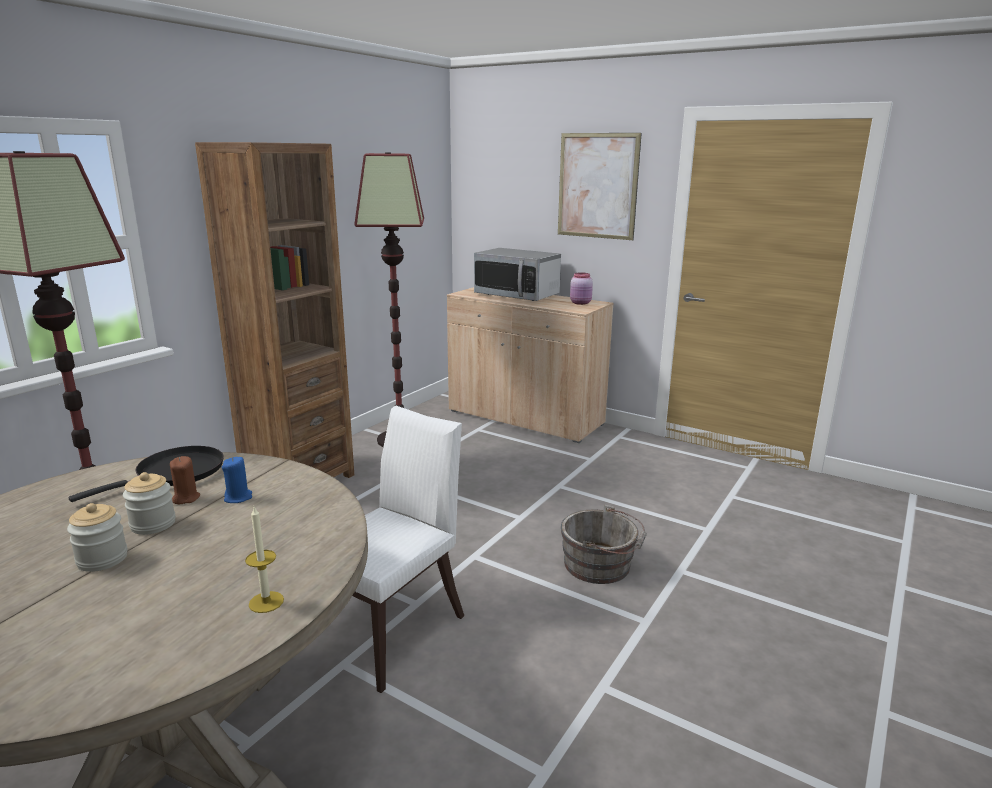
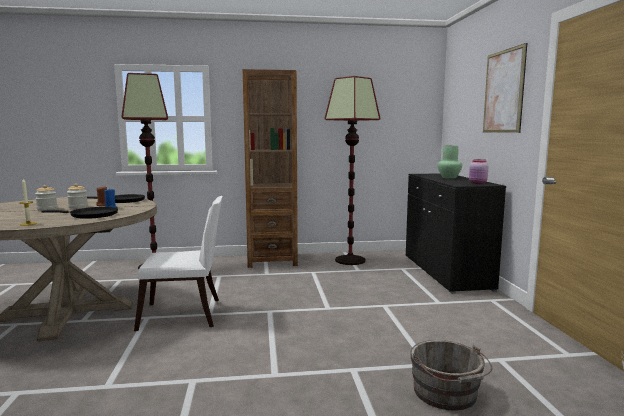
camera: 50 degrees right, 10 degrees down
beige cabinet [447,287,614,443] -> black cabinet [406,173,506,294]
microwave [474,248,561,301] -> green vase [438,146,462,178]
grey bucket [561,505,647,584] -> grey bucket moved to [410,340,492,411]
none -> black frying pan [42,207,118,219]

